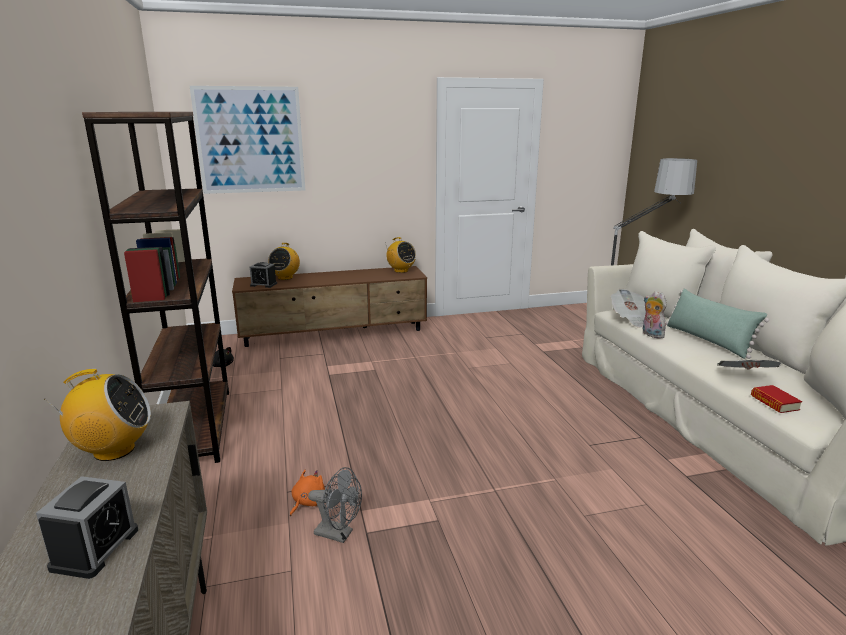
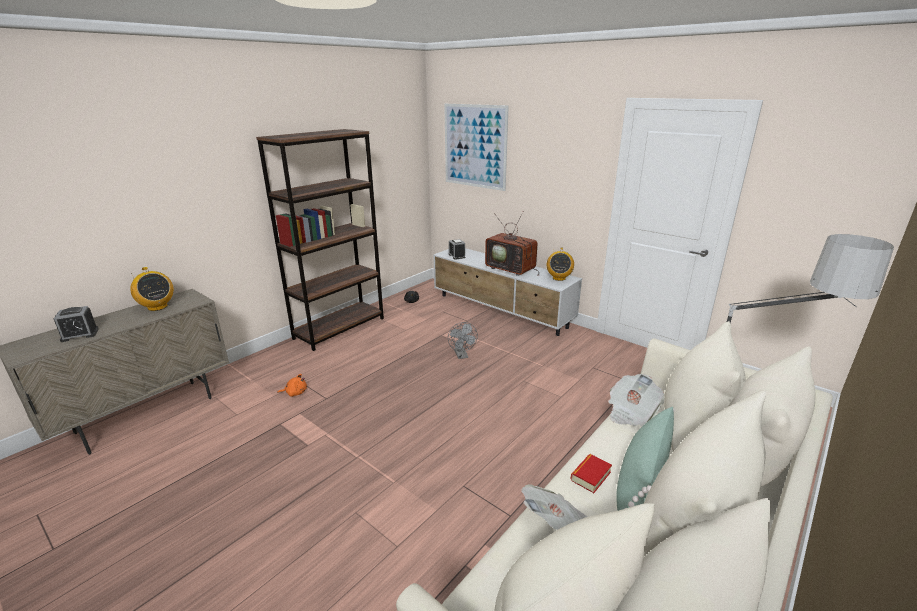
camera: 55 degrees right, 5 degrees up
brown tv stand [232,266,427,347] -> white tv stand [433,248,582,336]
radio [268,243,300,280] -> none
grey fan [308,467,362,543] -> grey fan moved to [448,322,478,359]
plush toy [643,291,667,338] -> none
book [751,385,802,413] -> book moved to [571,454,612,493]
none -> television [485,212,540,276]

